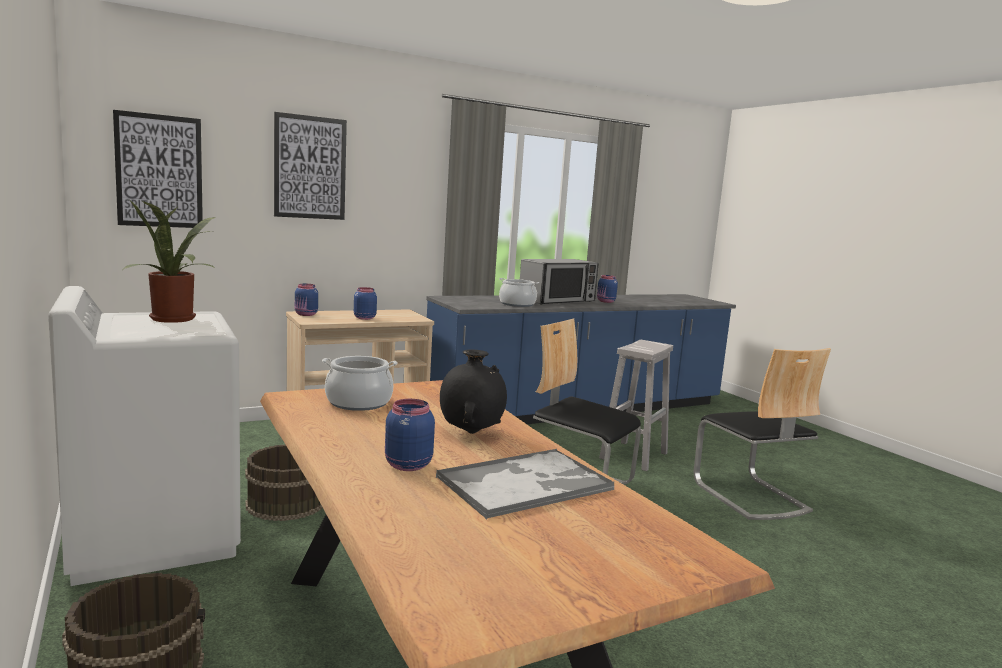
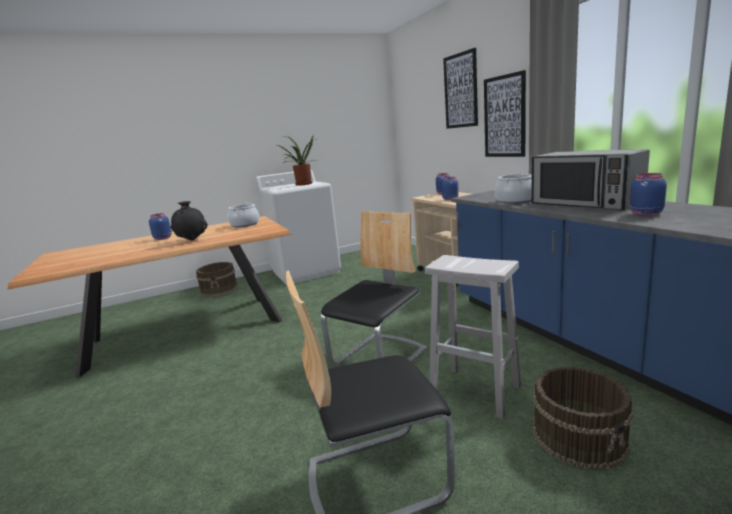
camera: 95 degrees right, 5 degrees up
picture [113,110,203,228] -> picture moved to [484,70,526,157]
brown bucket [245,445,322,521] -> brown bucket moved to [533,366,633,470]
tray [436,449,615,519] -> none

